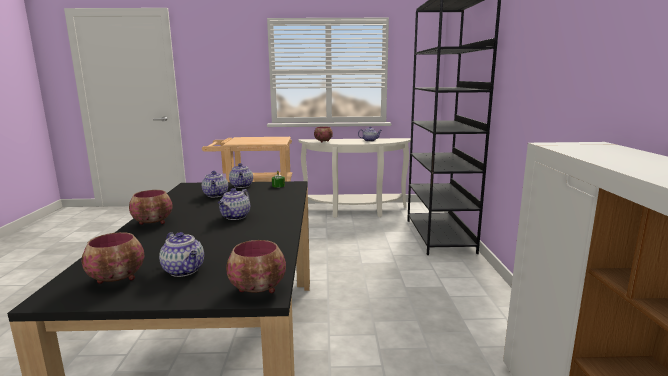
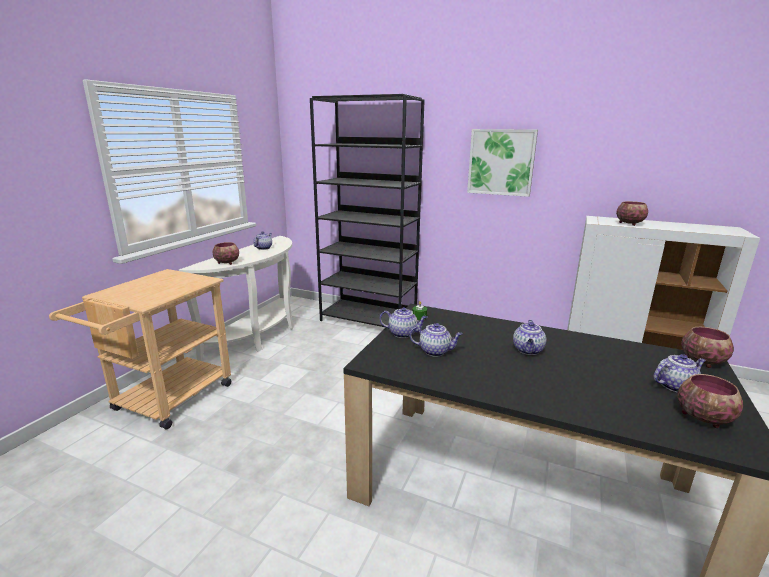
camera: 65 degrees left, 5 degrees up
bowl [129,190,173,225] -> bowl moved to [616,201,648,226]
teapot [218,188,250,220] -> teapot turned 60 degrees clockwise [513,320,547,355]
none -> picture [467,129,538,197]

